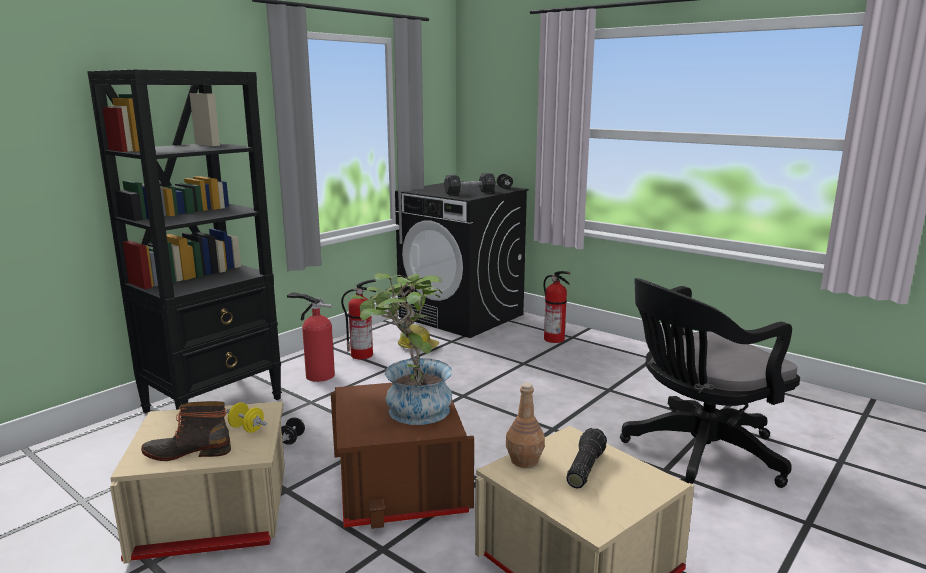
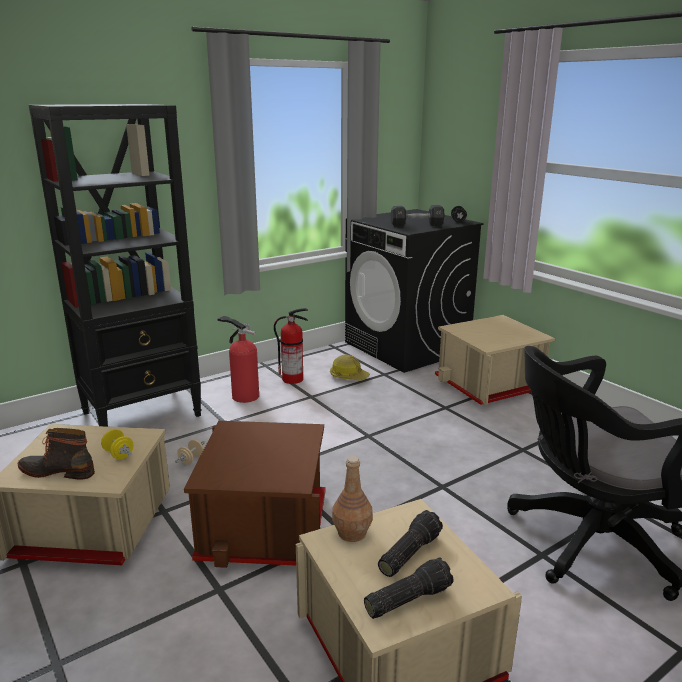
camera: 15 degrees right, 5 degrees up
black dumbbell [281,417,305,445] -> beige dumbbell [175,439,205,465]
potted plant [351,273,452,425] -> none
fire extinguisher [543,271,570,343] -> beige storage box [435,315,556,405]
none -> flashlight [364,558,453,619]

